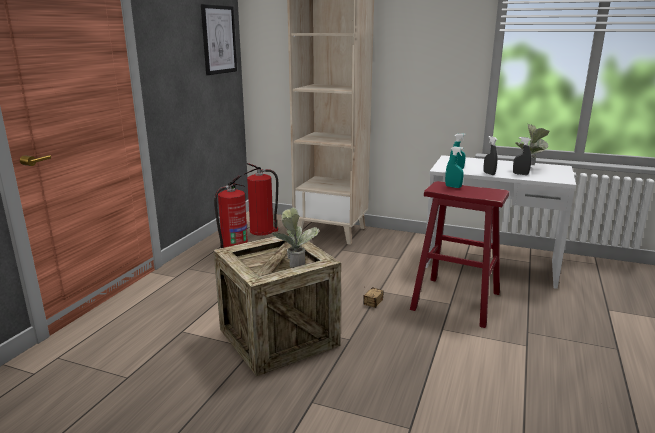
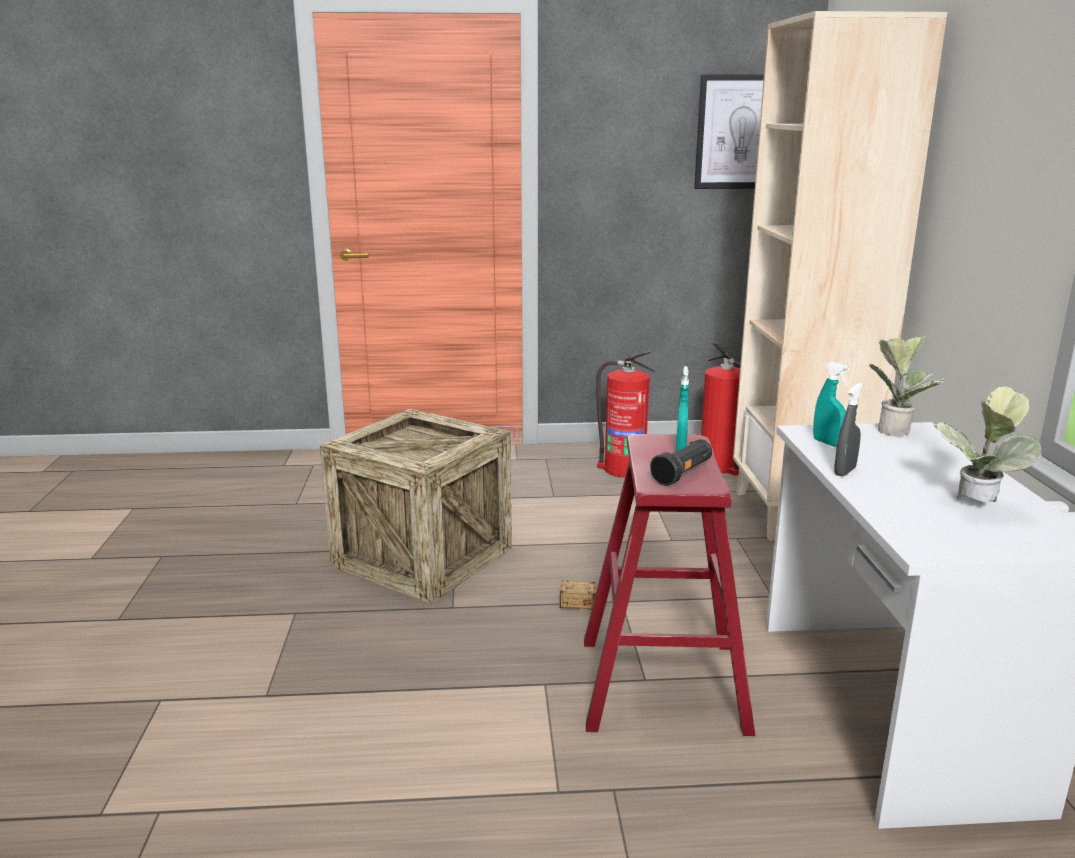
camera: 65 degrees right, 0 degrees up
potted plant [272,207,319,268] -> potted plant moved to [869,336,944,436]
grey spray bottle [513,137,532,175] -> none
none -> black flashlight [650,439,712,486]

